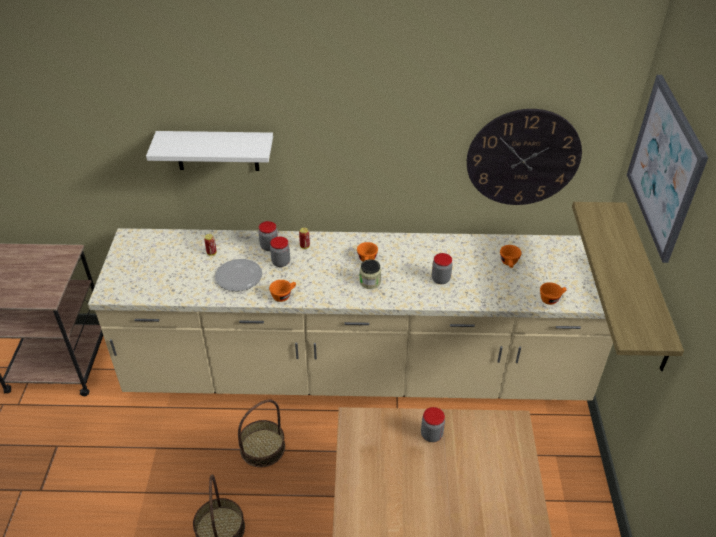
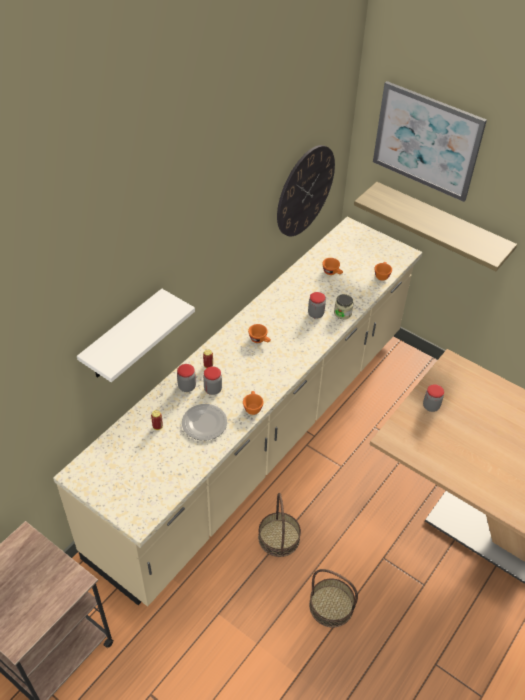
camera: 55 degrees left, 5 degrees up
jar [360,259,381,289] -> jar moved to [334,294,353,319]

